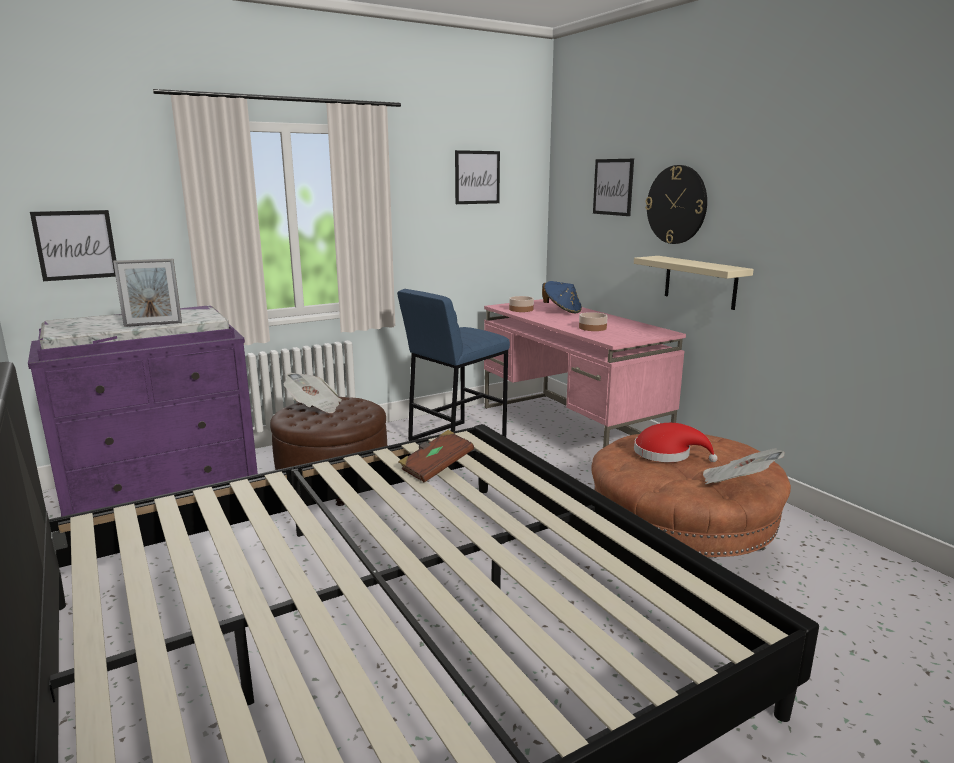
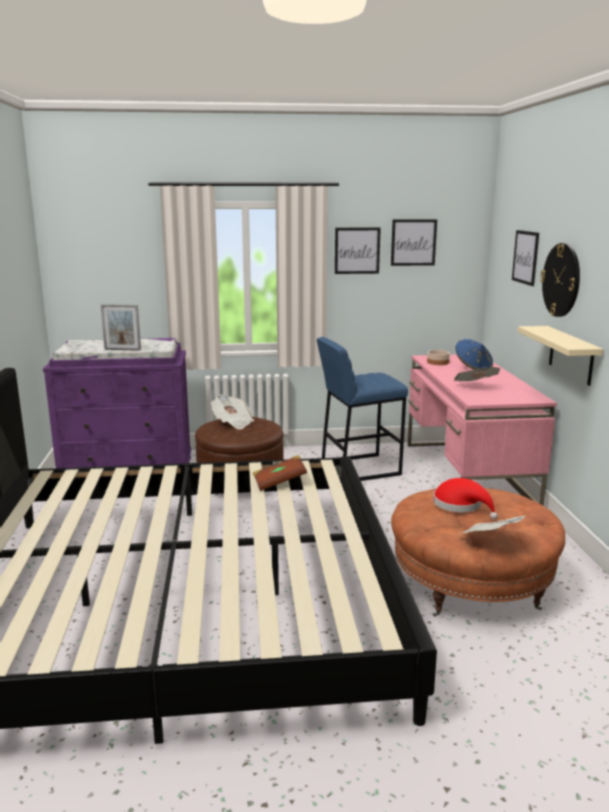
camera: 25 degrees right, 0 degrees up
picture [30,210,116,281] -> picture moved to [335,228,381,274]
bowl [579,312,608,331] -> newspaper [453,367,500,381]

